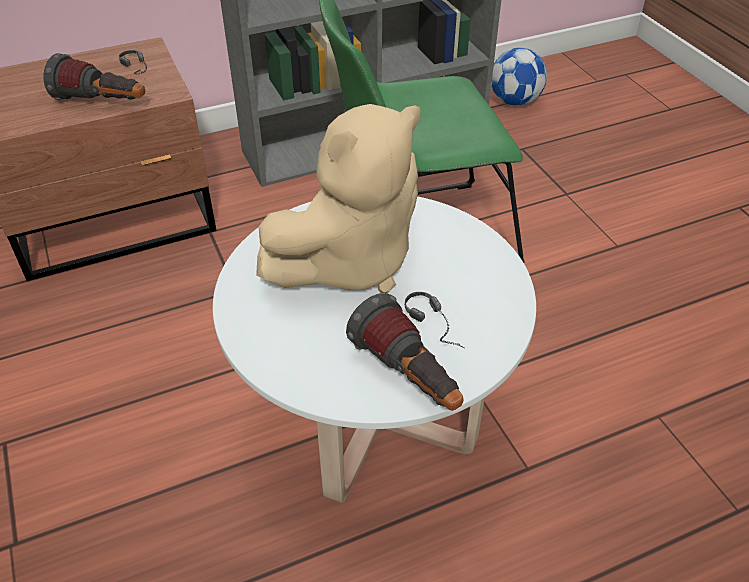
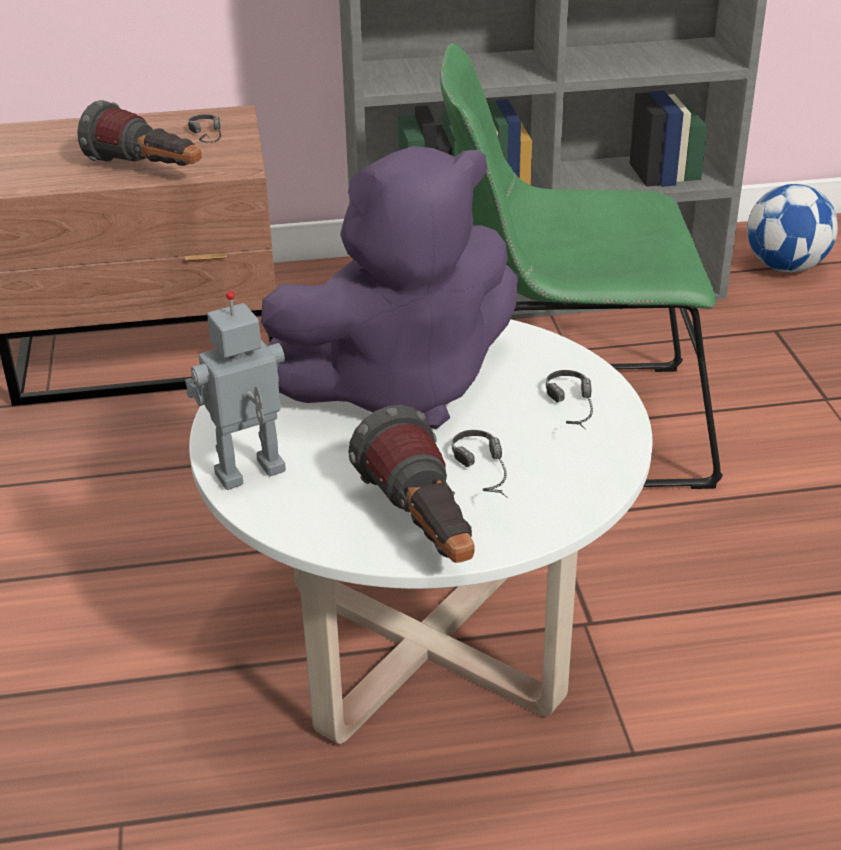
camera: 15 degrees right, 10 degrees down
beige plush toy [256,104,421,293] -> purple plush toy [261,146,518,429]
none -> toy robot [185,291,286,490]
none -> headphones [546,370,593,430]

